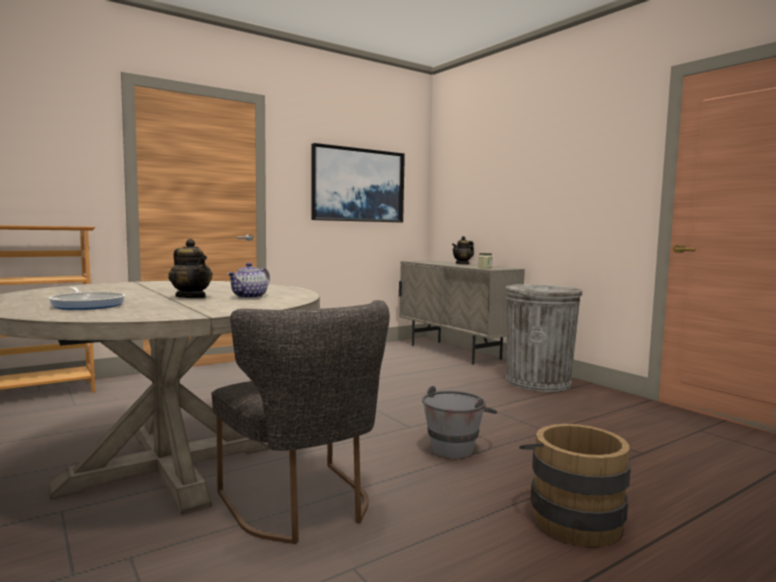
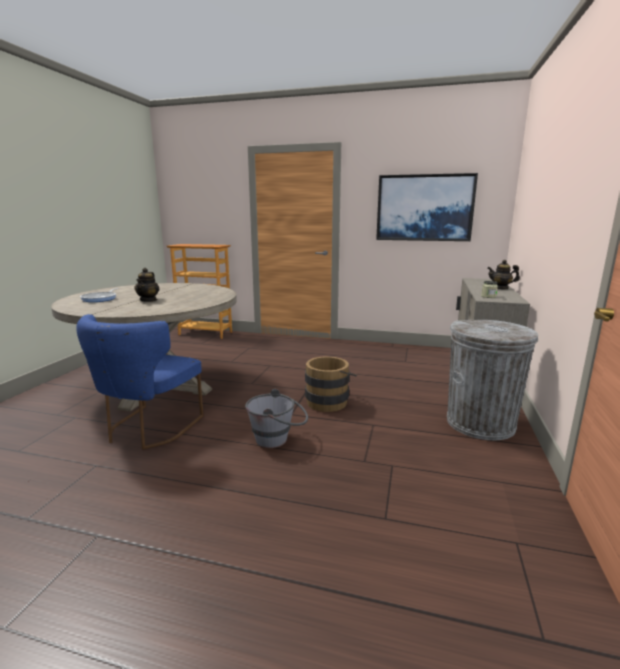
camera: 50 degrees right, 10 degrees up
grey chair [211,300,390,544] -> blue chair [76,314,204,450]
teapot [227,263,270,299] -> none
brown bucket [519,424,631,547] -> brown bucket moved to [305,356,357,412]

